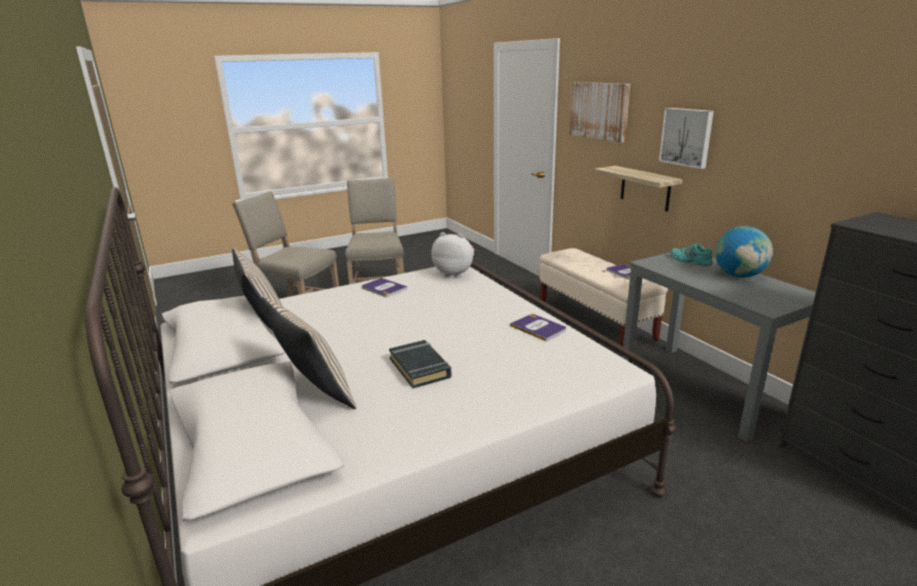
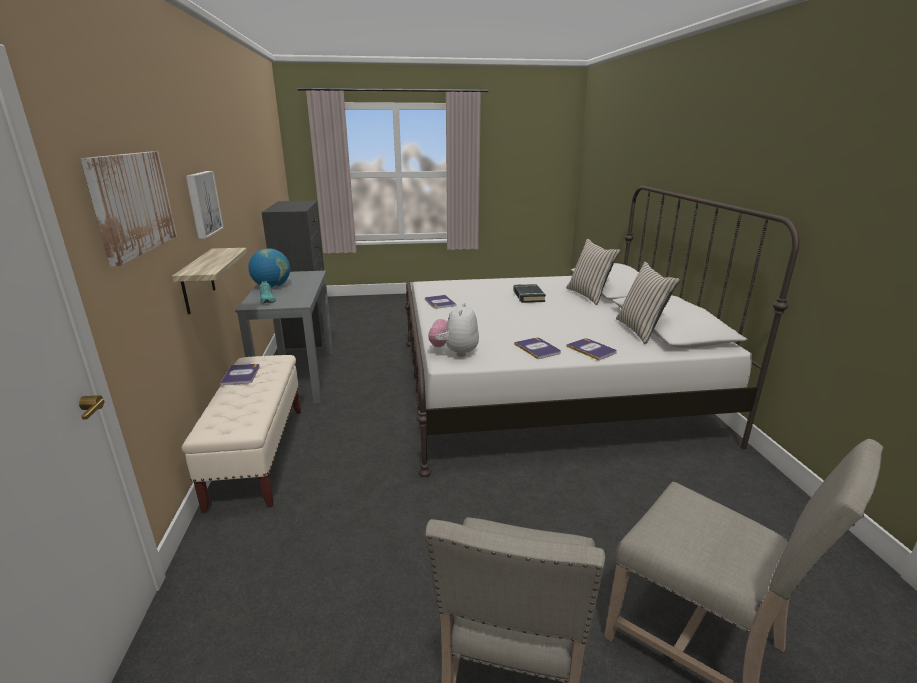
camera: 160 degrees left, 0 degrees up
plush toy [432,232,474,278] -> plush toy turned 60 degrees clockwise [428,303,479,357]
none -> book [566,338,617,360]

